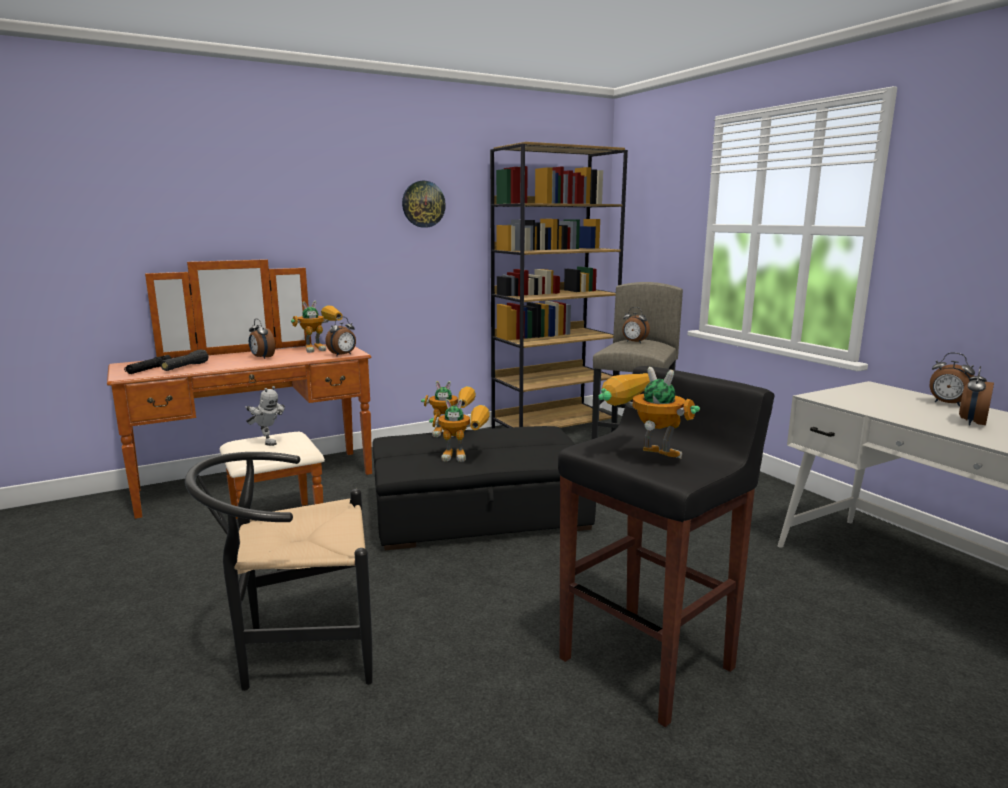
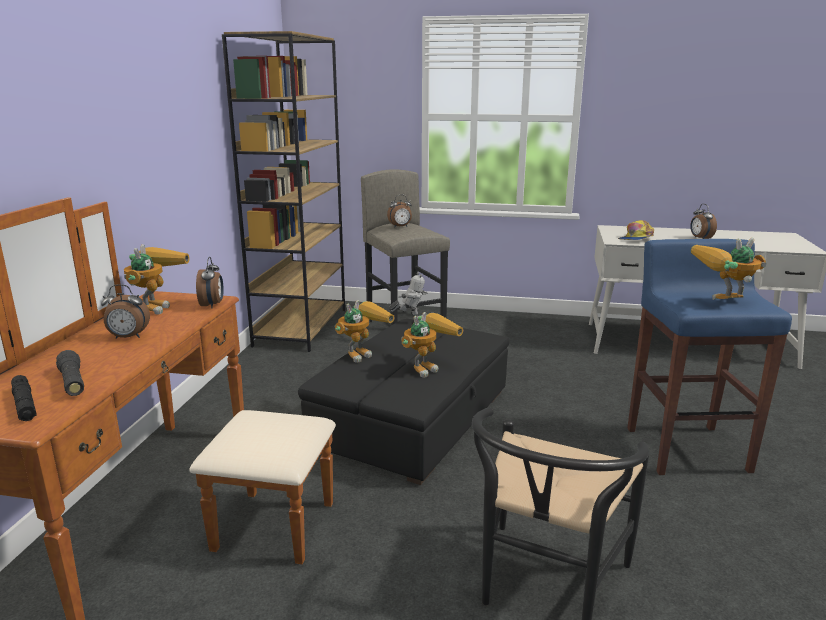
camera: 50 degrees left, 5 degrees up
toy robot [245,386,285,446] -> toy robot moved to [389,272,428,317]
wall clock [402,181,446,228] -> none
black stool [558,366,774,727] -> blue stool [627,239,792,475]
alarm clock [930,353,975,406] -> none
none -> cap [618,220,654,240]

